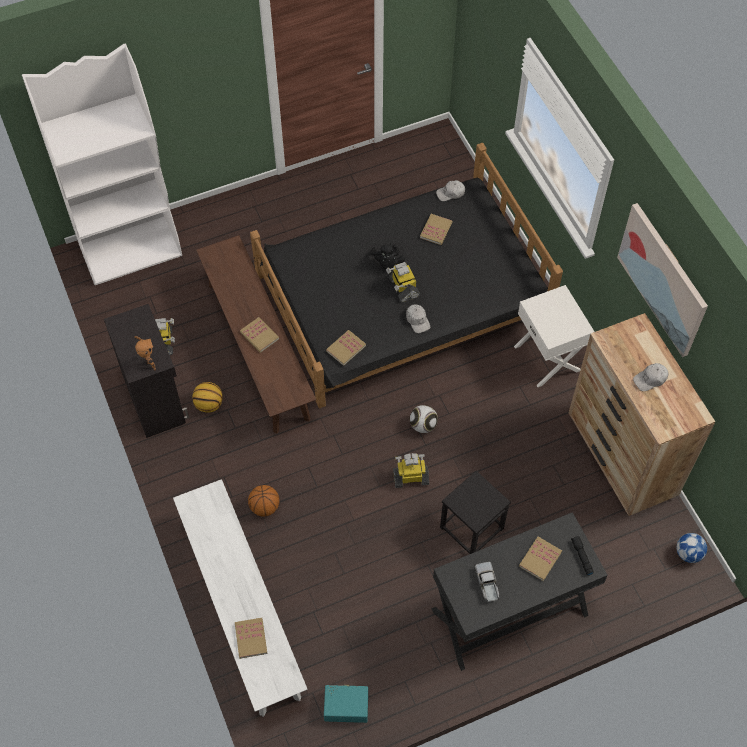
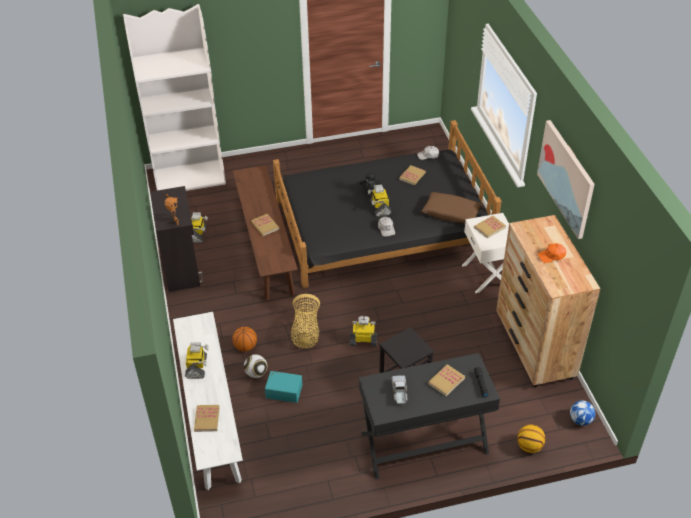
camera: 10 degrees right, 15 degrees down
basketball [192,382,223,413] -> basketball moved to [517,424,545,453]
turquoise storage box [324,685,368,723] -> turquoise storage box moved to [265,371,302,403]
book [326,330,366,366] -> book moved to [474,216,506,238]
football [410,405,438,433] -> football moved to [244,354,267,378]
white cap [633,363,668,391] -> orange cap [538,243,566,263]
none -> toy robot [185,342,209,379]
none -> basket [291,294,320,348]
none -> brown pillow [421,192,482,224]

